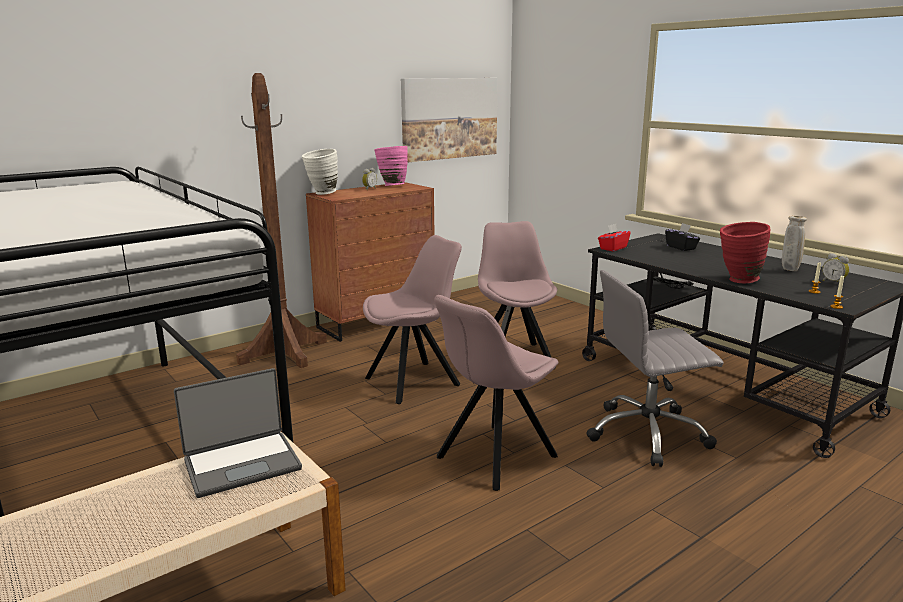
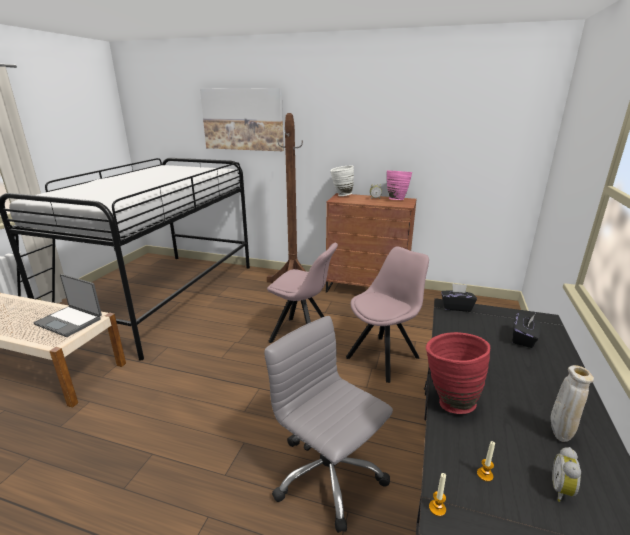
camera: 55 degrees right, 5 degrees up
picture [401,78,498,163] -> picture moved to [200,88,284,151]
pink chair [434,295,558,491] -> none
red tissue box [598,224,630,251] -> black tissue box [441,284,477,312]

